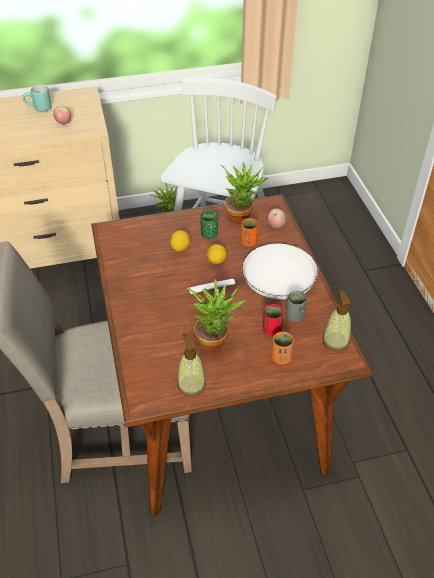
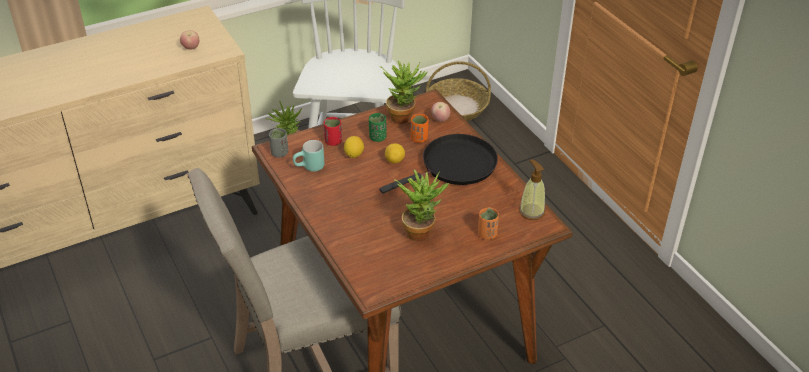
camera: 15 degrees left, 5 degrees down
turquoise mug [23,85,52,112] -> turquoise mug moved to [293,140,324,172]
soap dispenser [177,333,206,397] -> none
white frying pan [189,243,318,299] -> black frying pan [379,134,498,194]
red cup [263,304,284,336] -> red cup moved to [324,117,342,146]
grey cup [286,291,307,322] -> grey cup moved to [269,128,288,158]
none -> basket [426,61,491,121]

